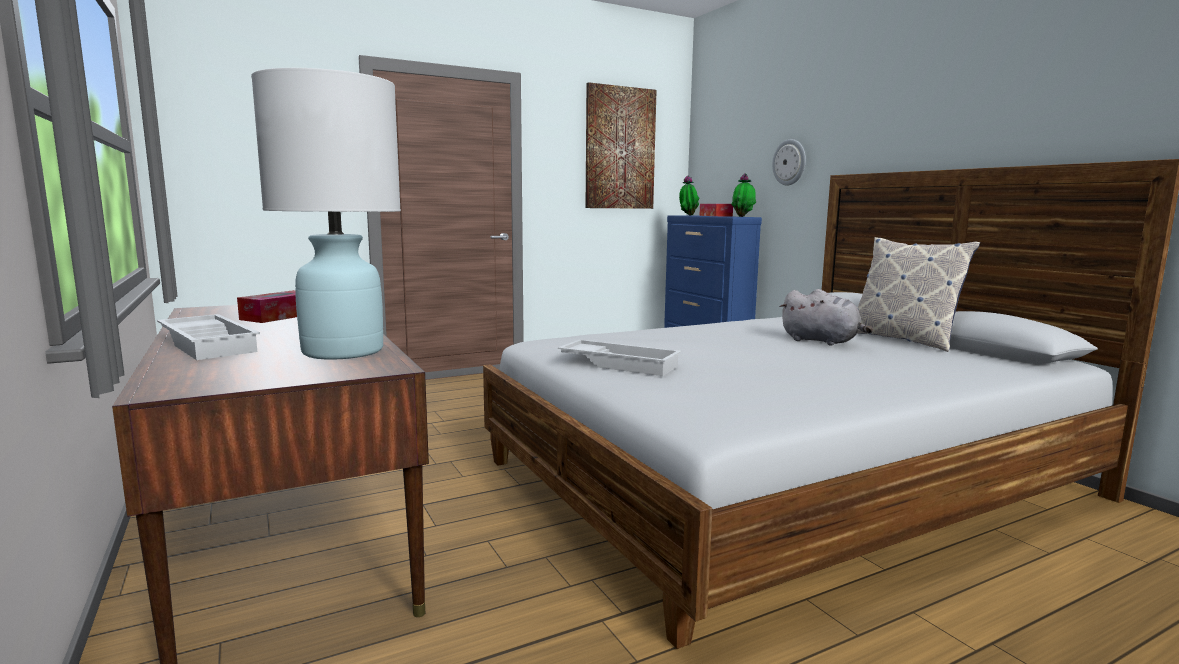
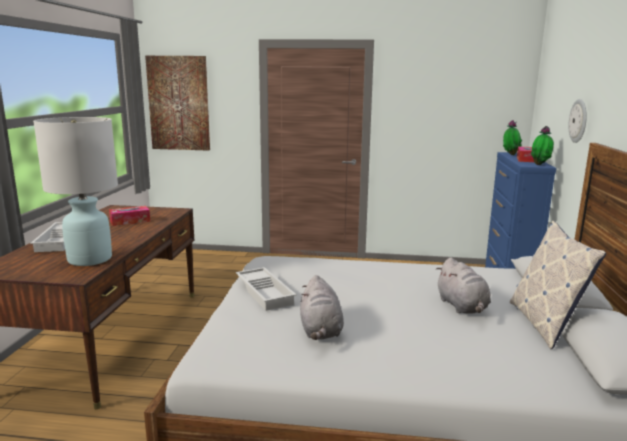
camera: 35 degrees right, 5 degrees up
picture [586,82,657,209] -> picture moved to [145,56,210,151]
none -> grey plush toy [300,275,344,340]

